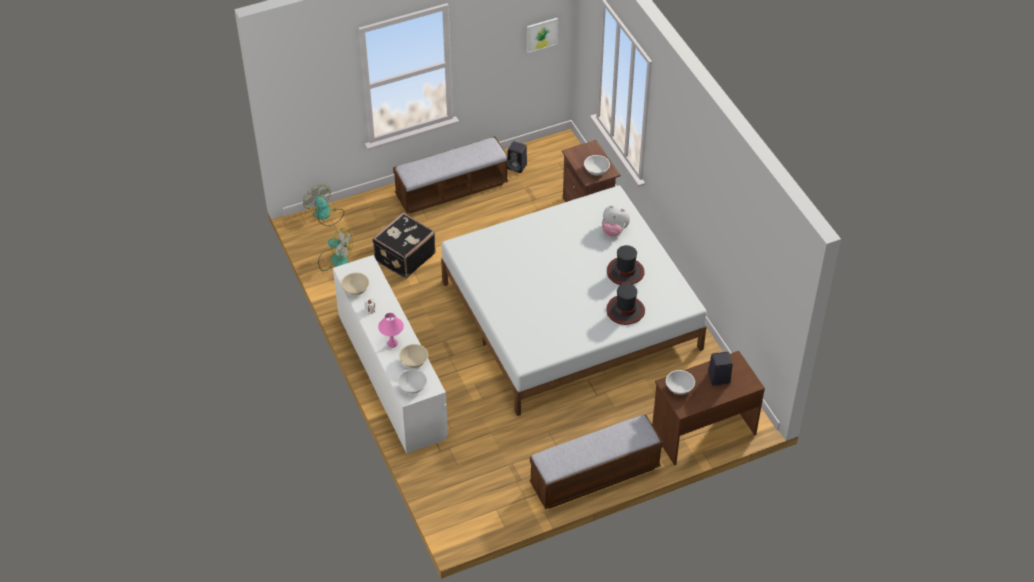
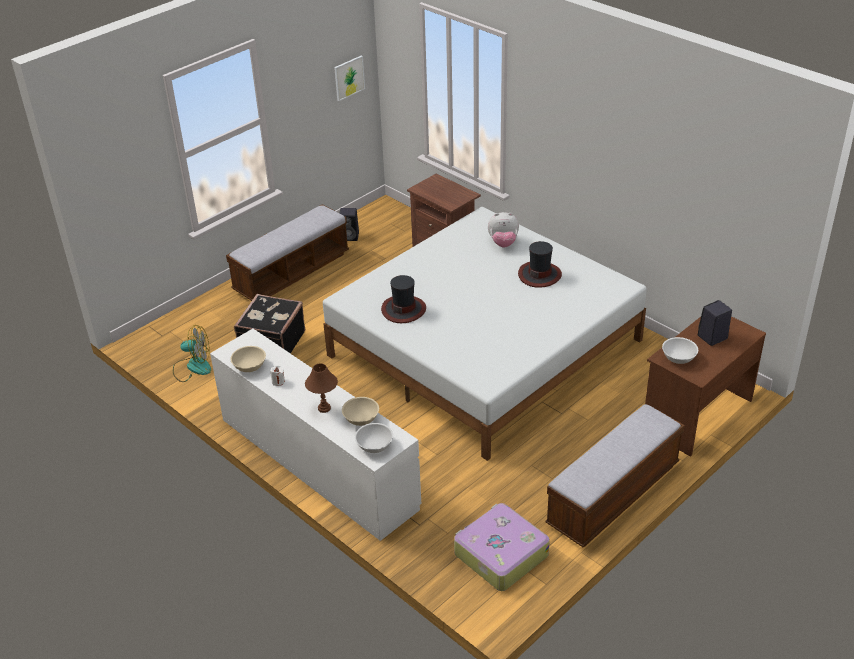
camera: 20 degrees left, 10 degrees down
fan [303,185,344,226] -> none
pink table lamp [378,313,404,348] -> brown table lamp [305,363,338,413]
white bowl [584,155,610,175] -> none
hat [606,284,645,325] -> hat moved to [381,275,426,323]
none -> suitcase [454,503,550,591]

